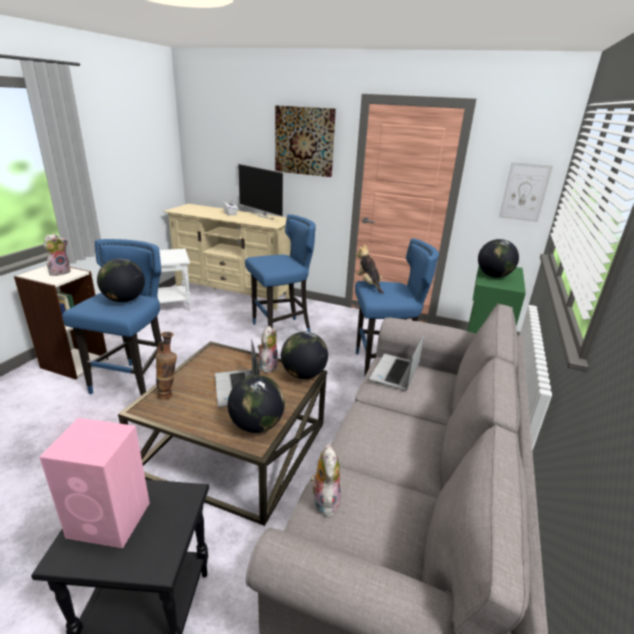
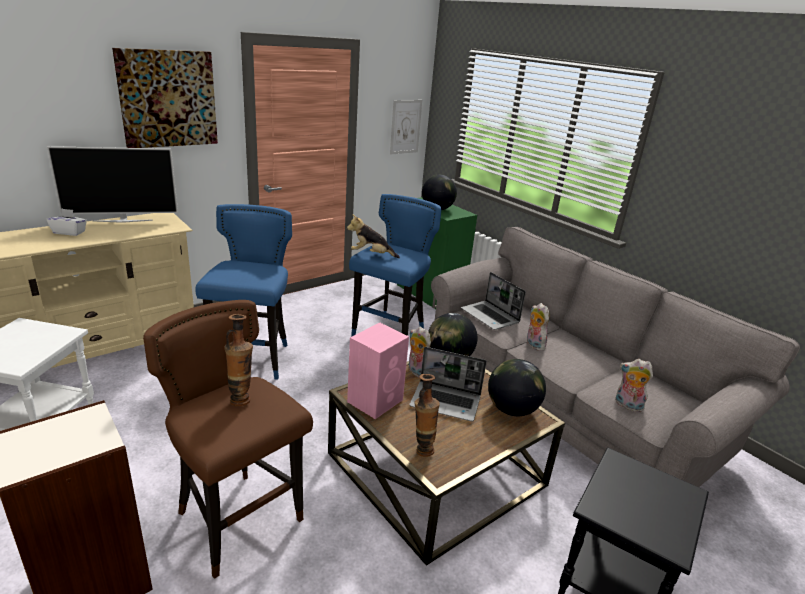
camera: 60 degrees left, 0 degrees up
pink speaker [39,418,150,548] -> pink speaker moved to [347,322,409,419]
plush toy [44,234,71,276] -> plush toy moved to [527,303,549,351]
blue stool [62,239,163,395] -> brown stool [143,300,313,579]
globe [97,259,145,302] -> vase [224,314,253,406]

